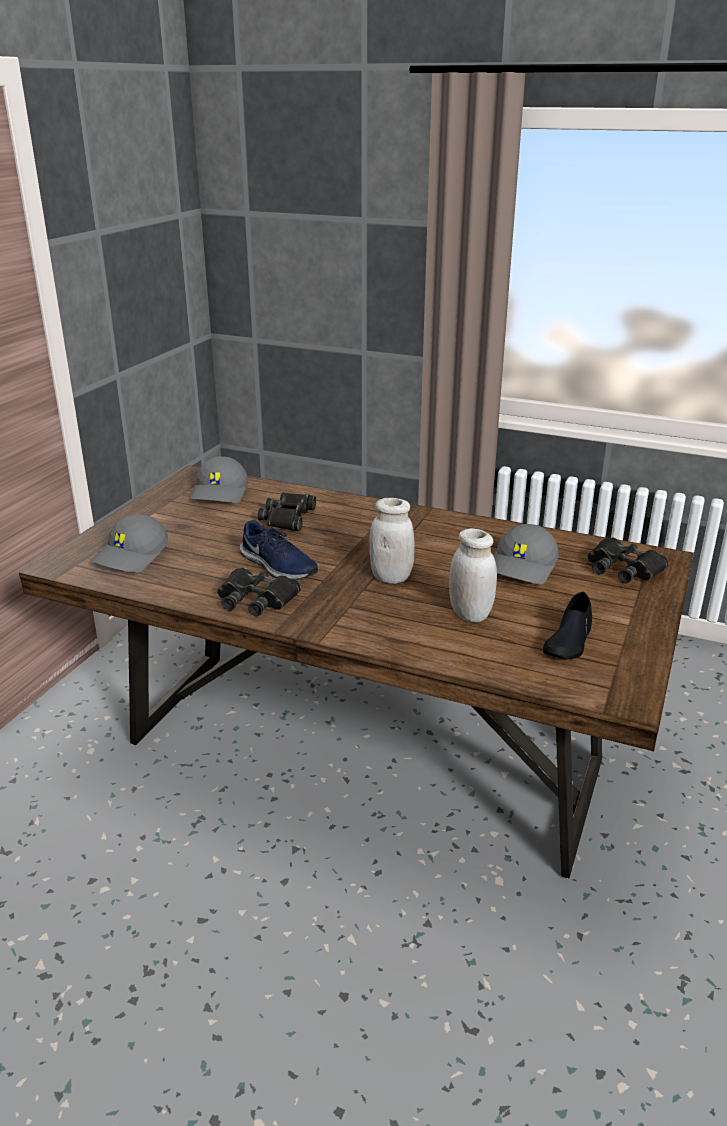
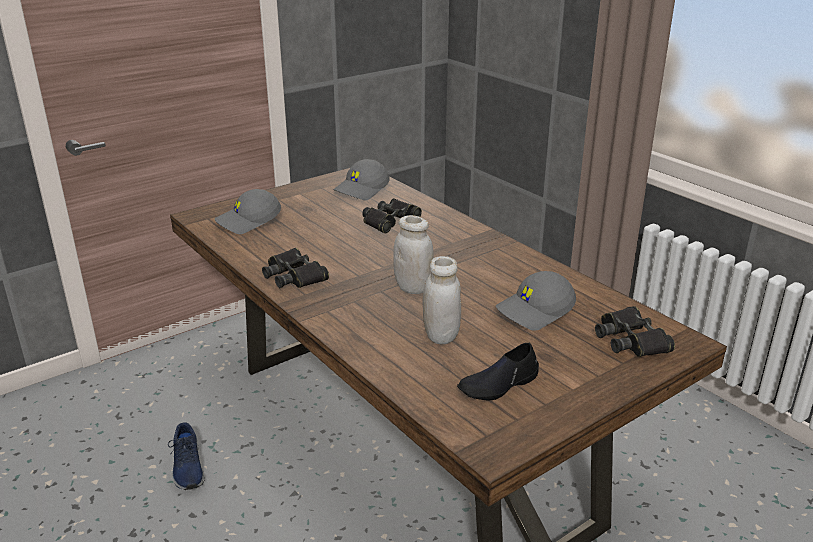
camera: 30 degrees right, 0 degrees up
blue shoe [240,520,318,580] -> blue shoe moved to [168,423,205,490]

